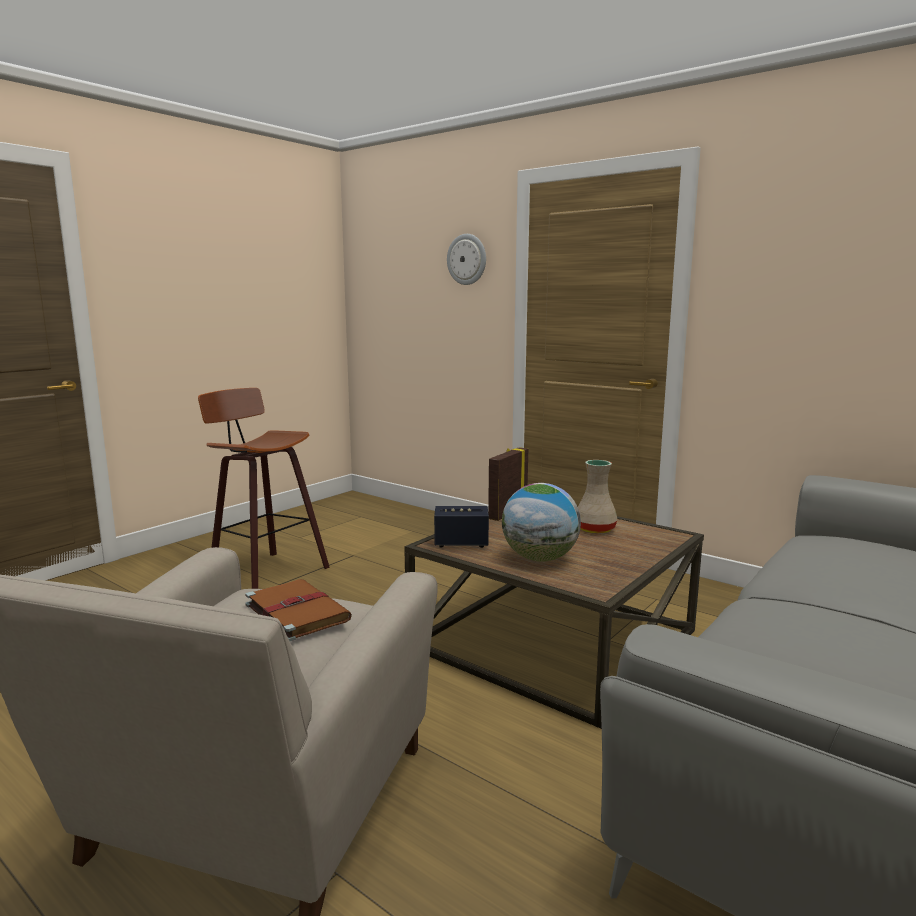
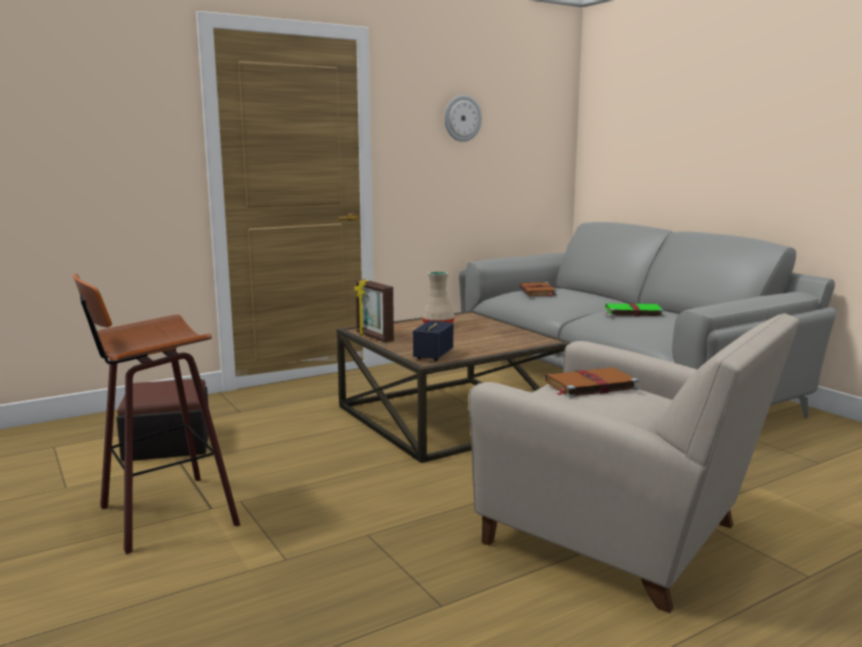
camera: 70 degrees left, 0 degrees up
wall clock [447,234,486,285] -> wall clock moved to [444,95,482,142]
globe [502,483,581,562] -> none
none -> ottoman [116,379,209,462]
none -> brown book [520,282,557,297]
none -> green book [605,303,664,317]

